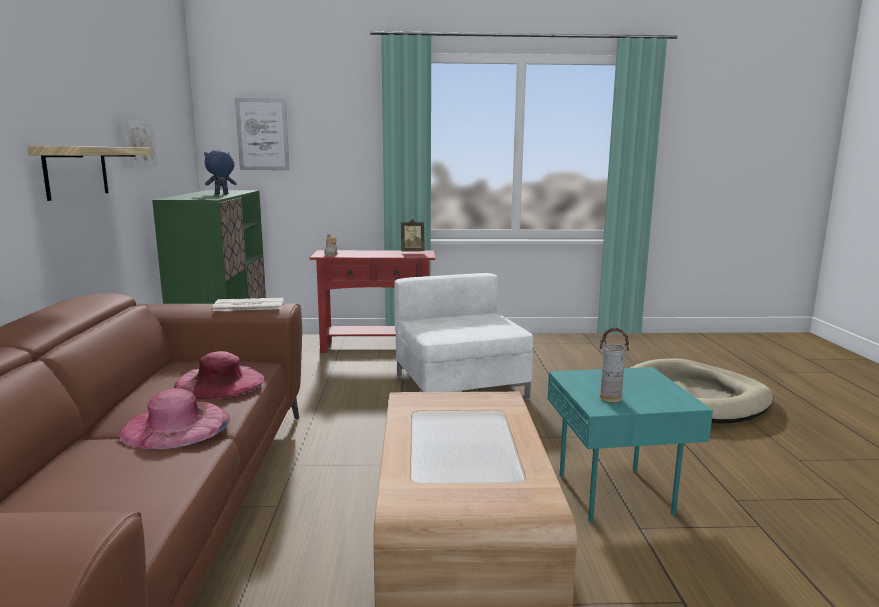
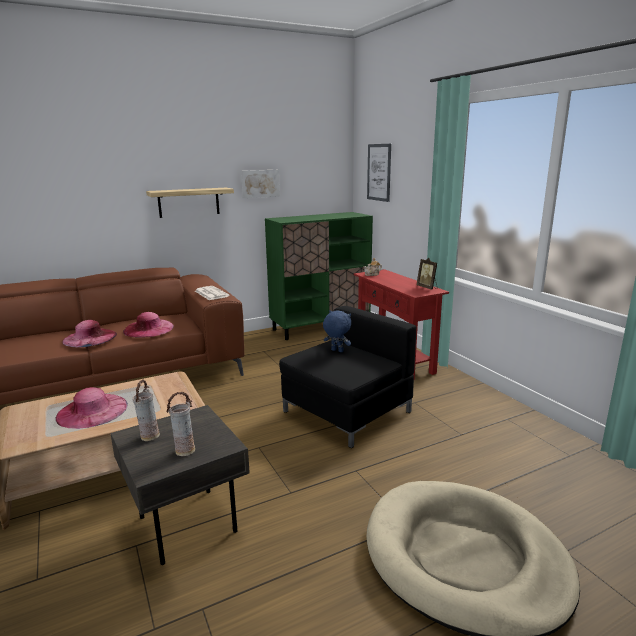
camera: 65 degrees right, 5 degrees up
blue plush toy [204,150,237,194] -> blue plush toy moved to [323,310,351,352]
white armchair [395,273,533,400] -> black armchair [279,306,416,448]
turquoise side table [548,367,713,522] -> grey side table [111,405,250,565]
none -> pink hat [56,387,128,429]
none -> vase [166,392,195,456]

